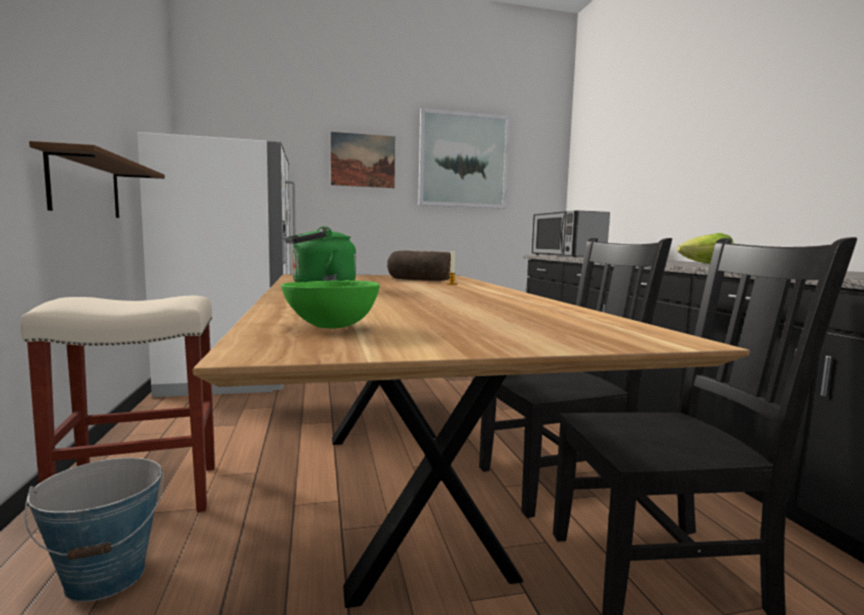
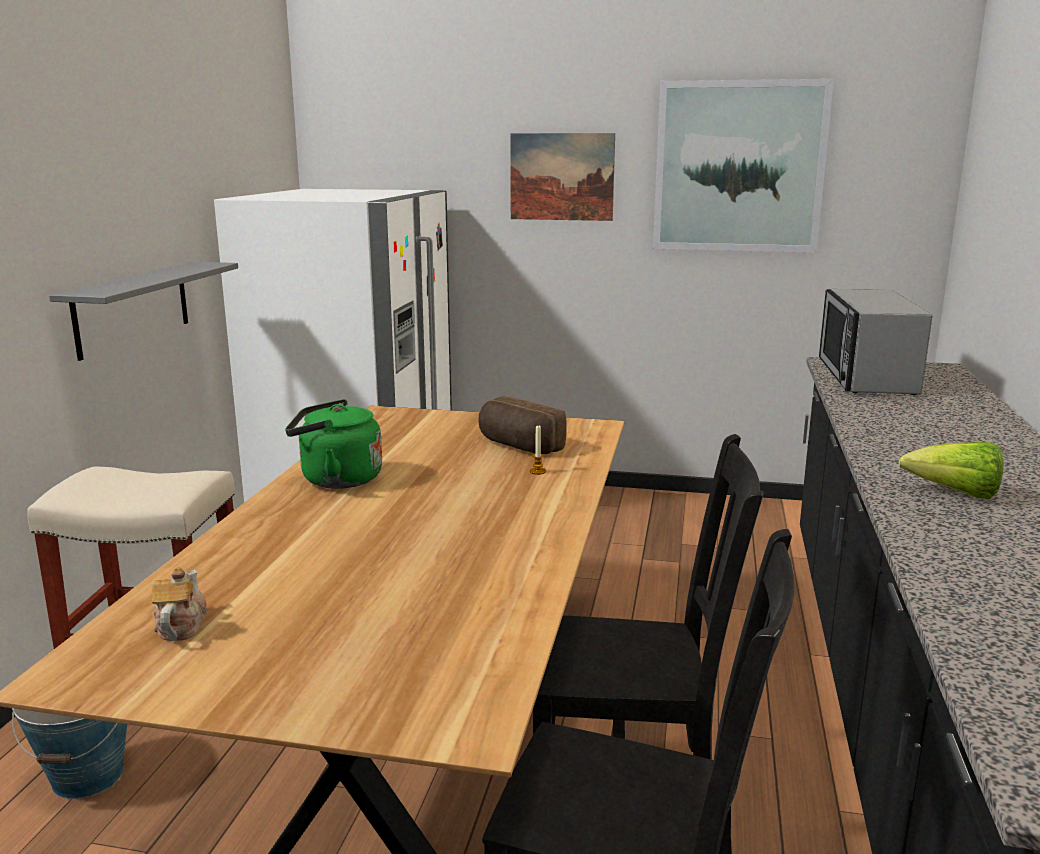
camera: 25 degrees right, 10 degrees up
brown shelf [29,141,165,218] -> grey shelf [49,262,238,361]
green bowl [281,280,380,328] -> teapot [151,567,208,641]

